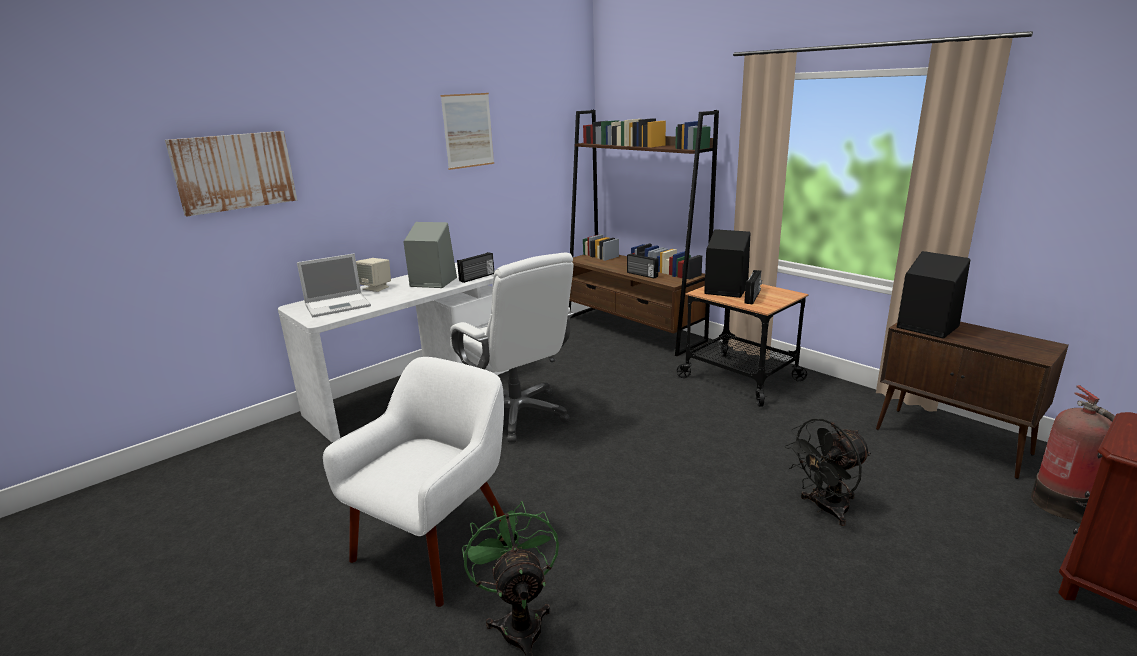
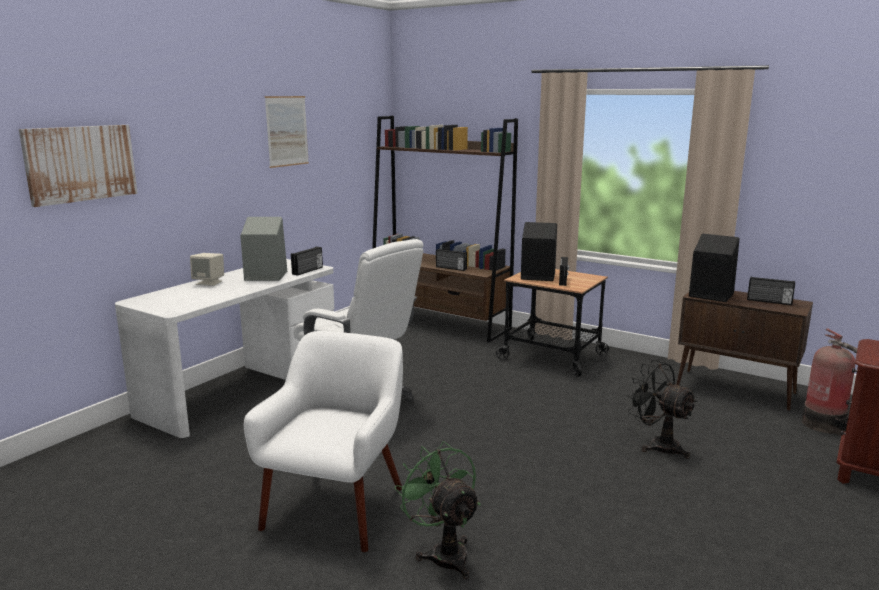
camera: 15 degrees left, 5 degrees down
laptop [297,254,371,317] -> none
black fan [785,419,871,526] -> black fan turned 90 degrees clockwise [627,360,697,459]
none -> radio [747,276,795,305]

